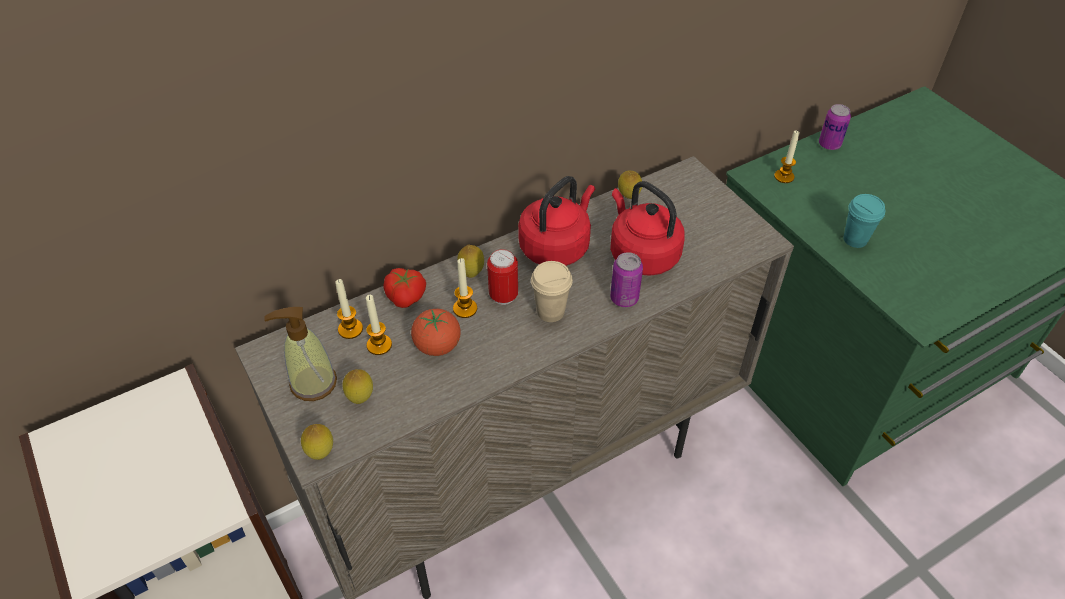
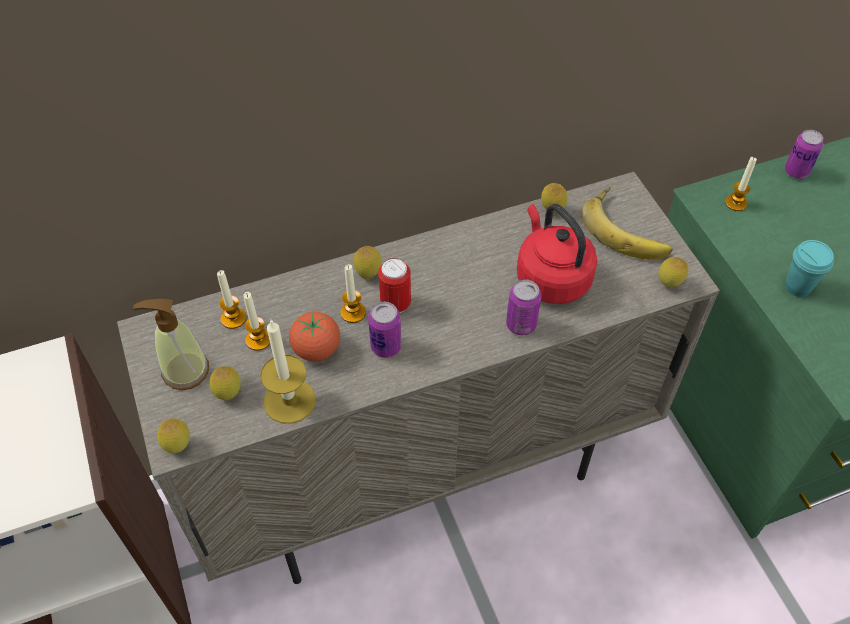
camera: 10 degrees right, 5 degrees up
tomato [384,268,426,308] -> none
red kettle [518,176,595,266] -> none
beige cup [531,261,573,322] -> none
none -> candle [260,320,316,424]
none -> can [368,302,402,358]
none -> banana [582,187,673,260]
none -> lemon [659,257,688,287]

